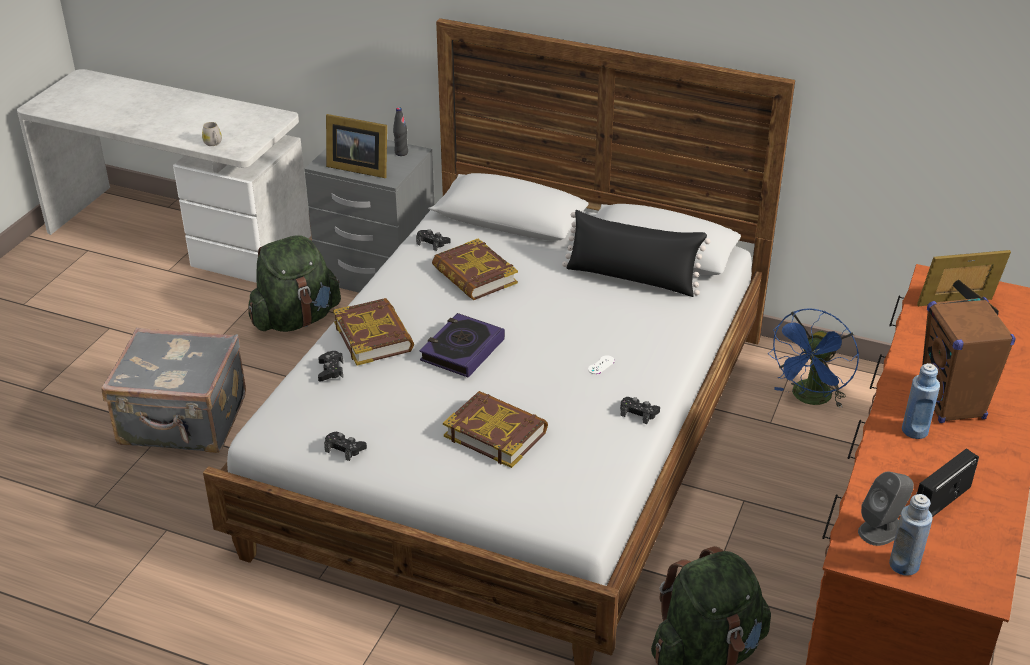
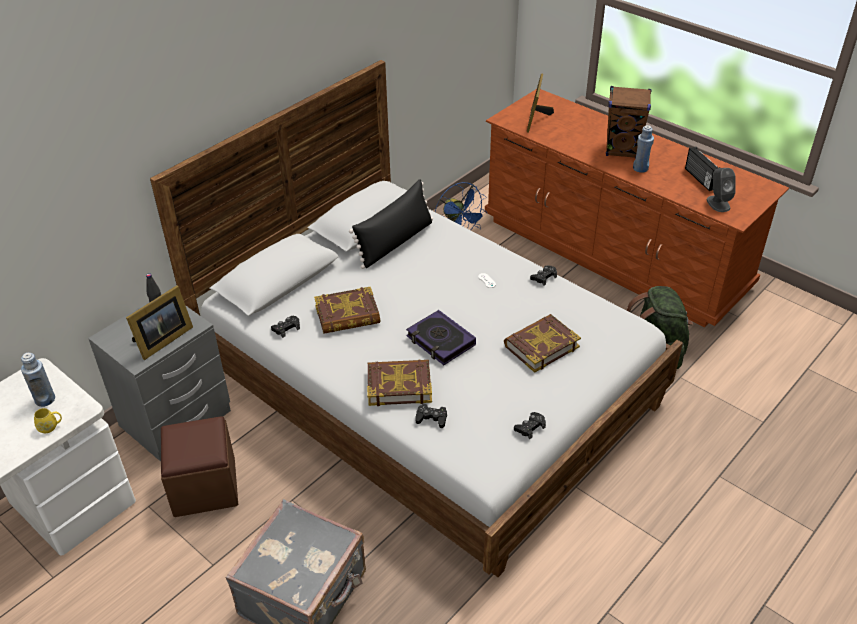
camera: 70 degrees left, 5 degrees up
white mug [202,122,222,146] -> yellow mug [34,408,62,433]
green backpack [248,235,341,332] -> brown ottoman [161,416,238,517]
blue bottle [889,494,933,576] -> blue bottle moved to [21,352,55,407]

